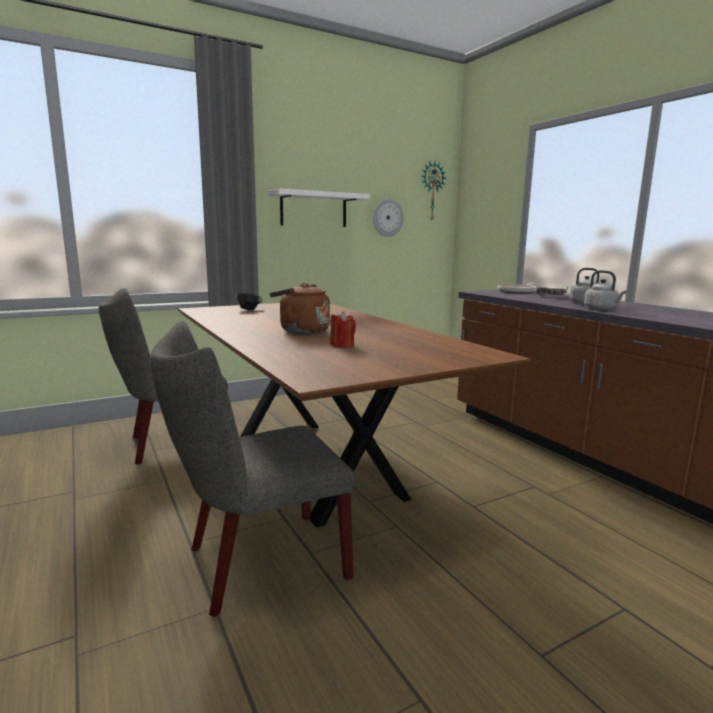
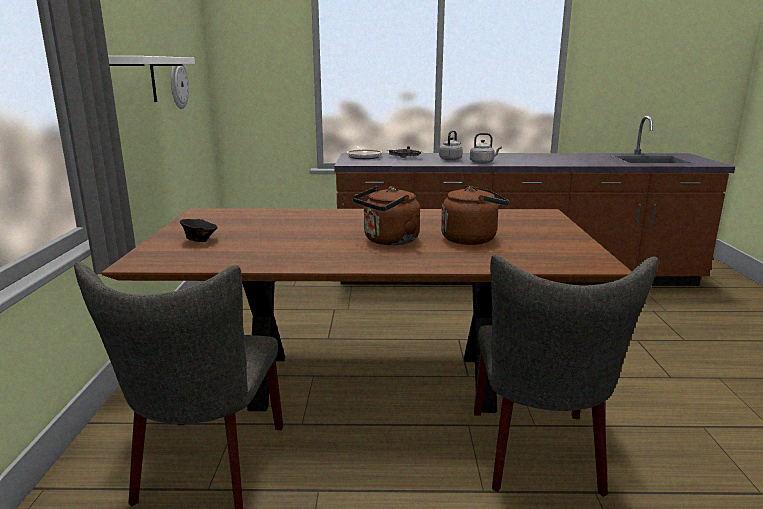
camera: 60 degrees left, 5 degrees up
red candle [330,311,356,347] -> brown kettle [441,185,509,245]
wall clock [421,160,446,220] -> none

